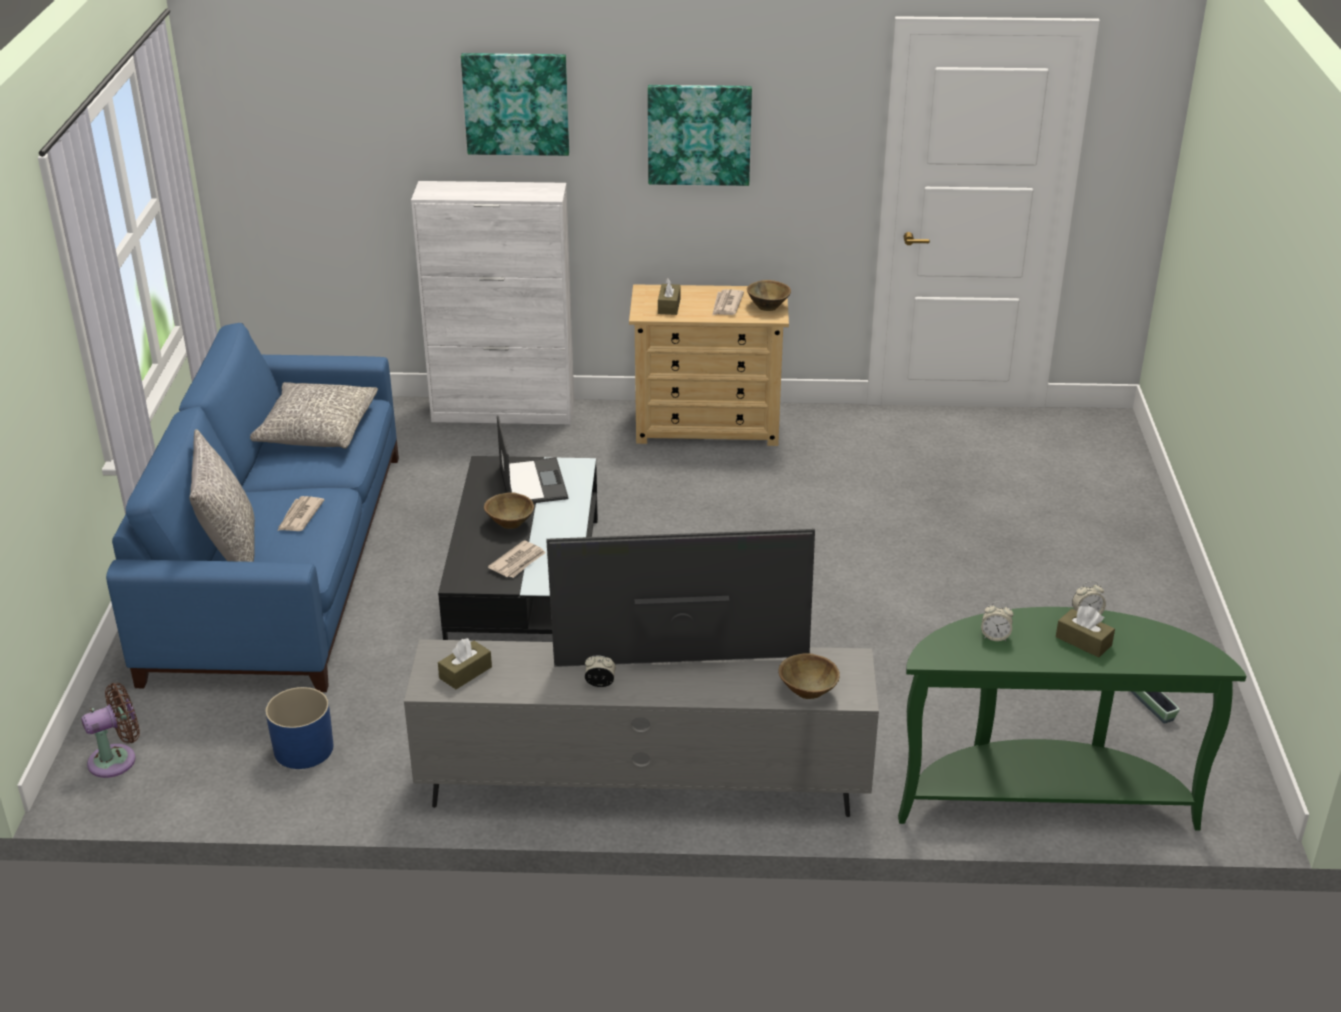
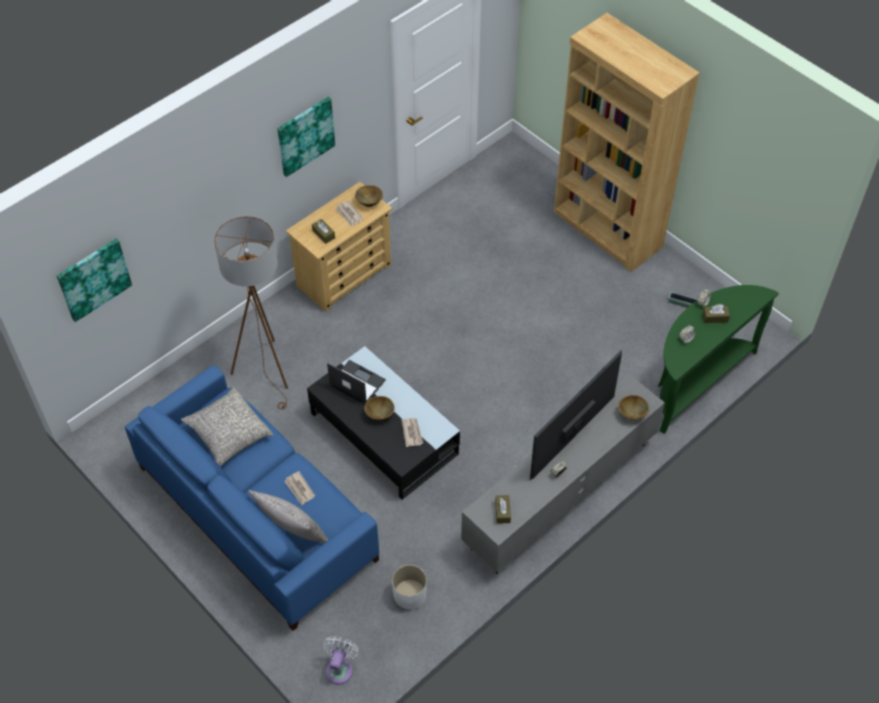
camera: 45 degrees left, 20 degrees up
brown fan [81,683,140,778] -> white fan [323,636,358,684]
blue planter [265,687,333,769] -> white planter [392,565,427,609]
white cabinet [411,181,574,424] -> none
picture [461,53,569,156] -> picture moved to [57,239,132,322]
none -> brown floor lamp [214,216,288,409]
none -> brown bookcase [554,13,700,272]

